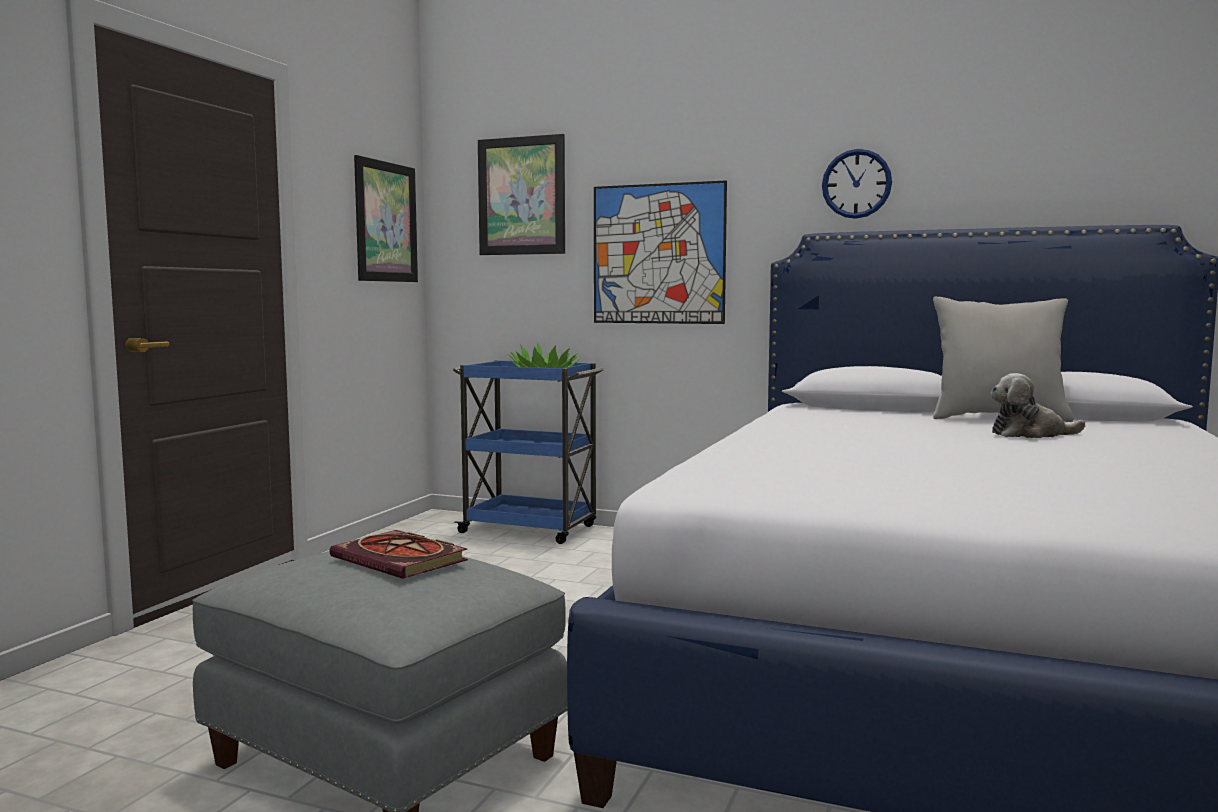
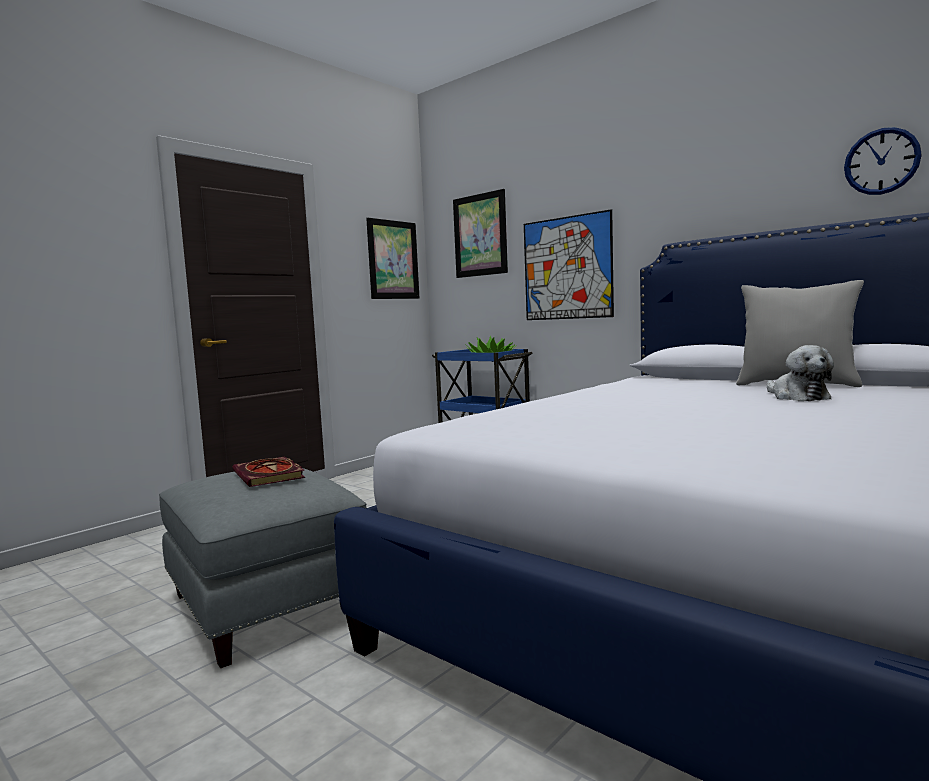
camera: 20 degrees right, 0 degrees up
wall clock [822,149,892,219] -> wall clock moved to [844,127,922,195]
plush toy [990,373,1085,438] -> plush toy turned 120 degrees counterclockwise [767,345,834,401]

